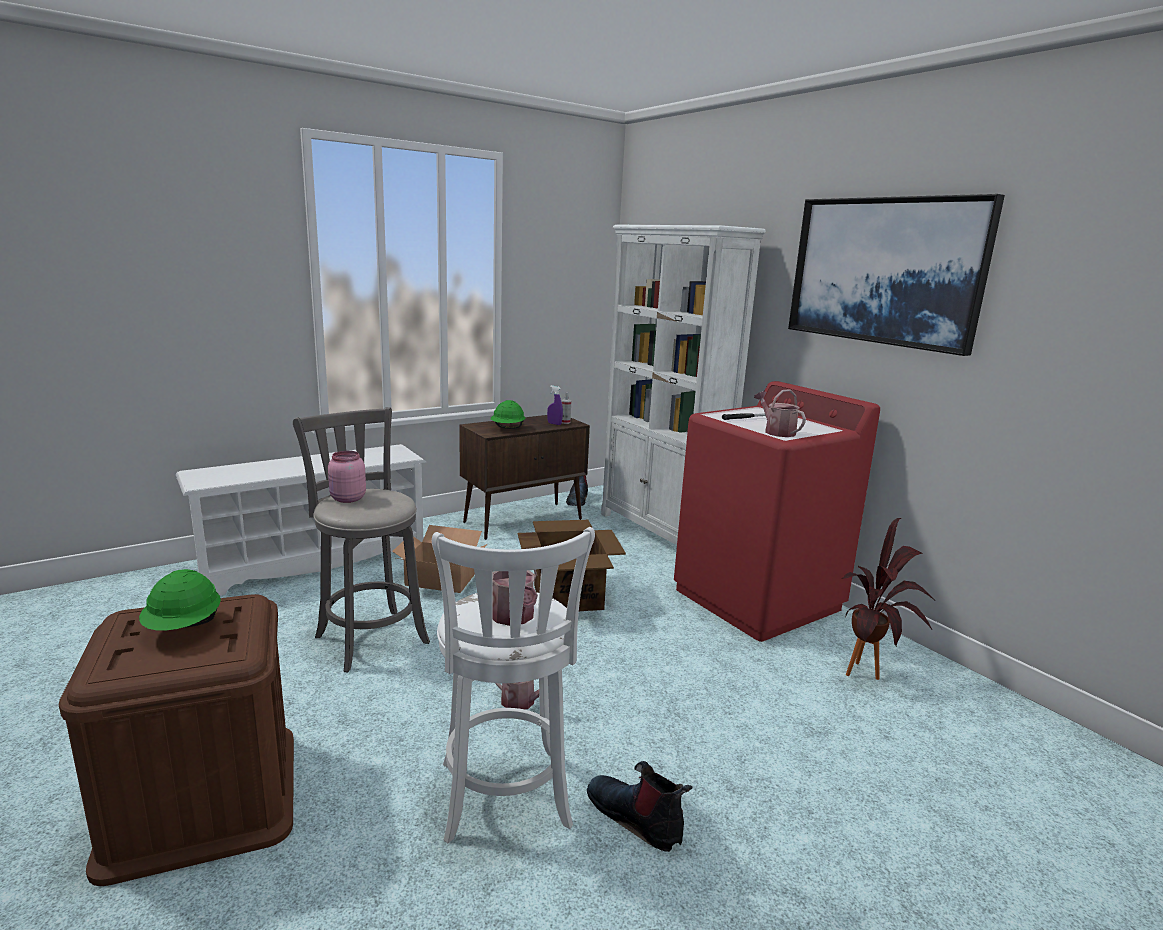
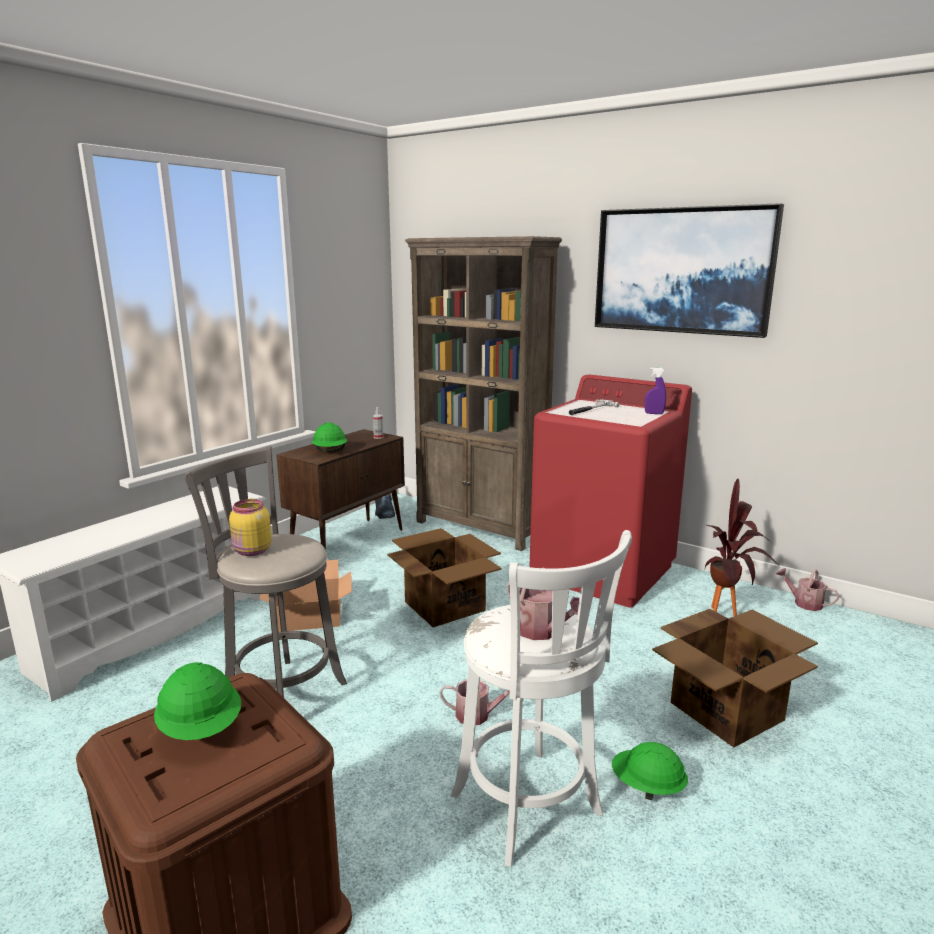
camera: 20 degrees left, 0 degrees up
pink jar [328,451,366,503] -> yellow jar [229,499,272,556]
purple spray bottle [547,385,563,425] -> purple spray bottle moved to [645,367,666,414]
boot [587,761,692,852] -> green hard hat [612,742,688,800]
white bookcase [601,225,766,545] -> brown bookcase [405,236,562,551]
watering can [754,389,806,437] -> watering can moved to [776,568,840,611]
none -> cardboard box [652,609,818,748]

